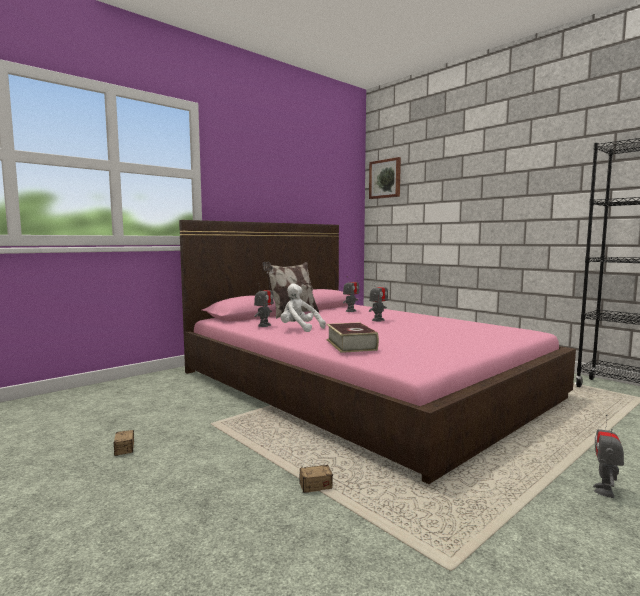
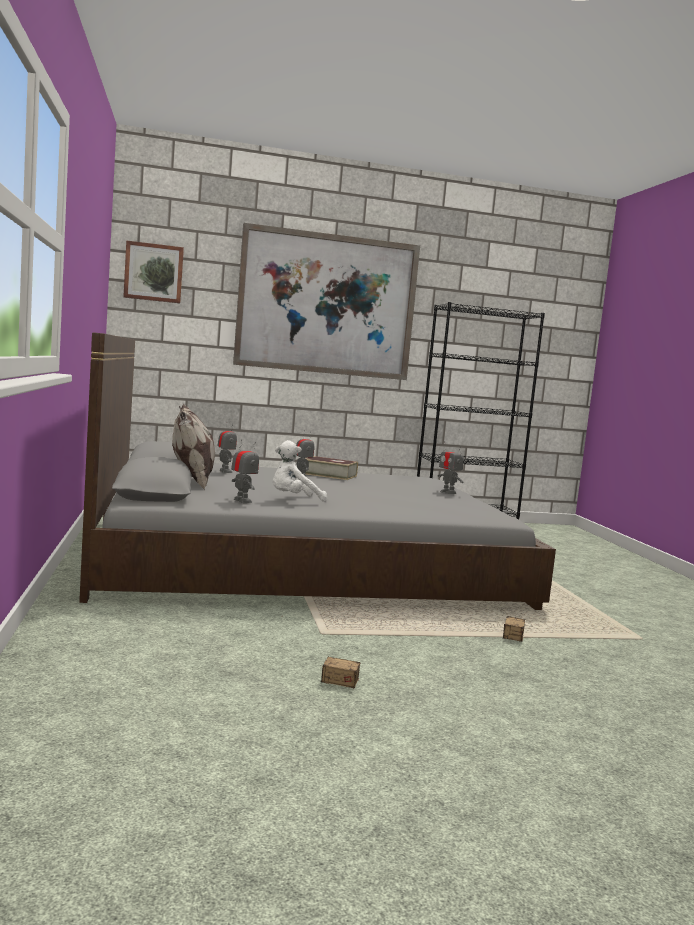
camera: 60 degrees left, 0 degrees up
pink bed [179,220,576,484] -> grey bed [79,332,556,610]
book [327,322,379,353] -> book moved to [305,456,358,480]
toy robot [593,414,624,498] -> toy robot moved to [438,441,463,494]
none -> picture [233,223,420,380]

